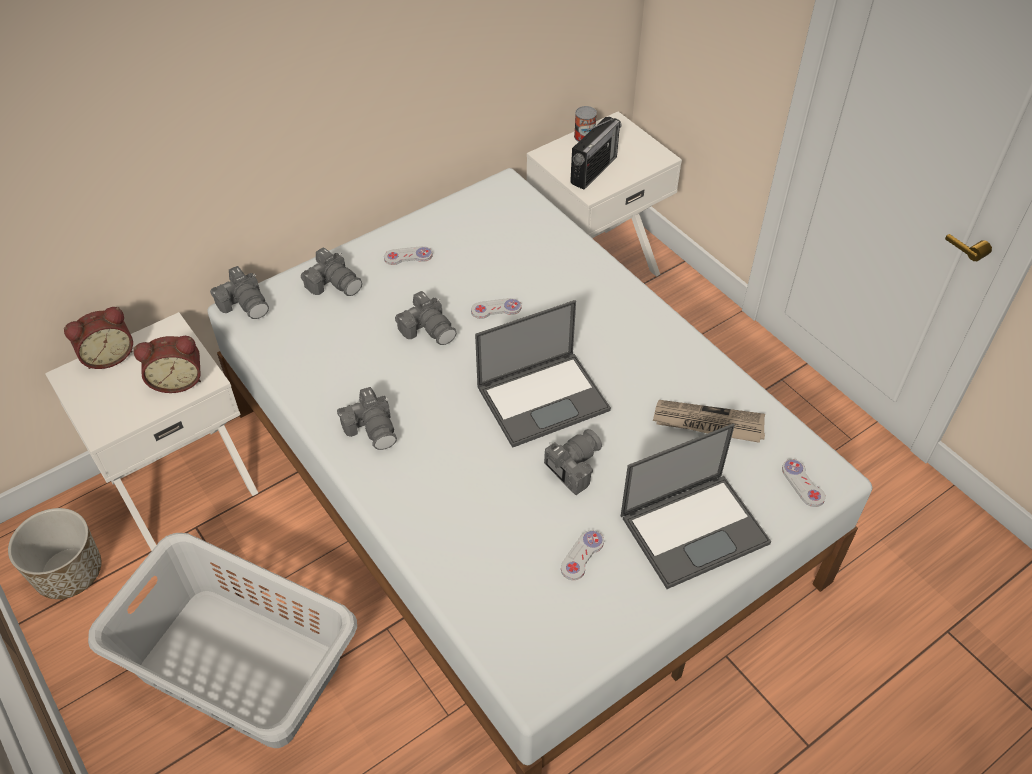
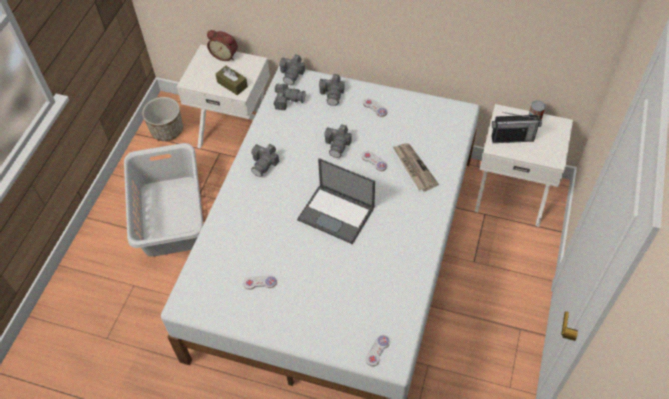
camera: 55 degrees right, 5 degrees up
alarm clock [133,336,201,393] -> brown tissue box [215,66,248,95]
camera [544,429,602,495] -> camera moved to [274,83,306,110]
laptop [621,423,771,589] -> none
newspaper [653,400,765,443] -> newspaper moved to [393,143,439,191]

